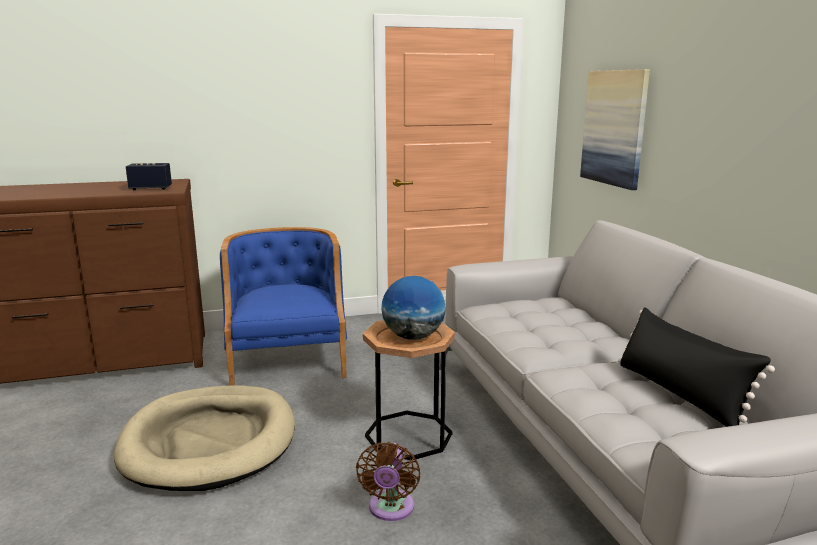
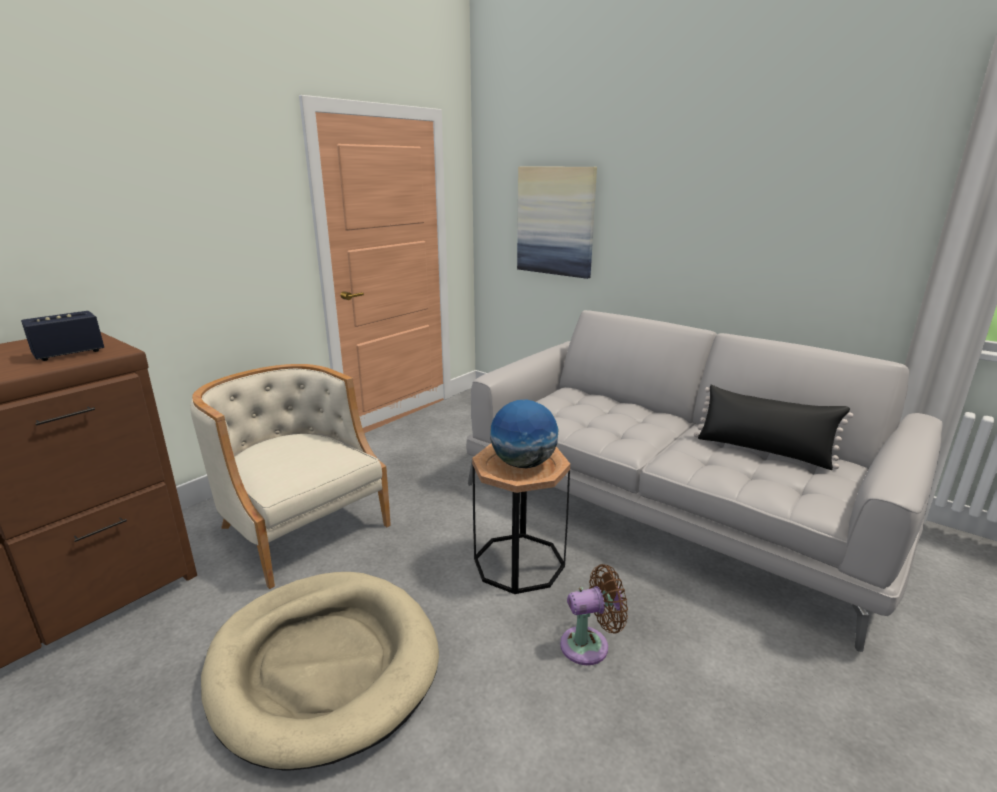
camera: 35 degrees left, 5 degrees up
blue armchair [220,227,347,386] -> beige armchair [190,364,391,589]
brown fan [356,442,420,521] -> brown fan turned 75 degrees counterclockwise [560,564,628,665]

